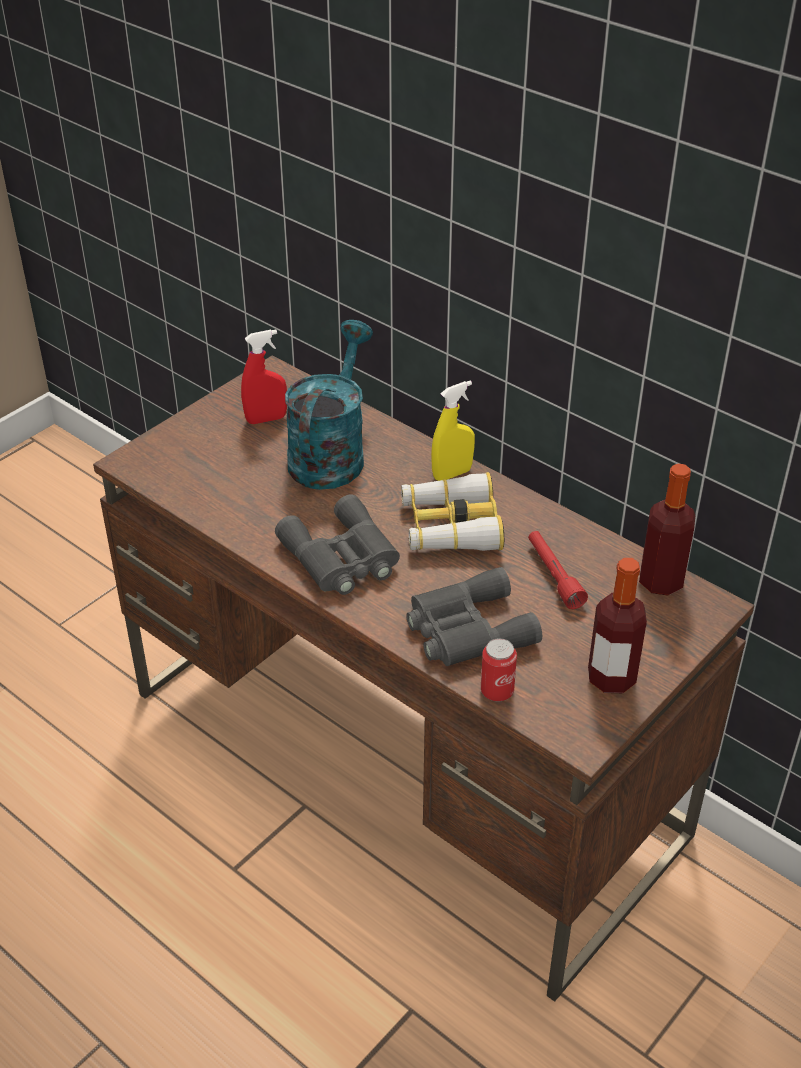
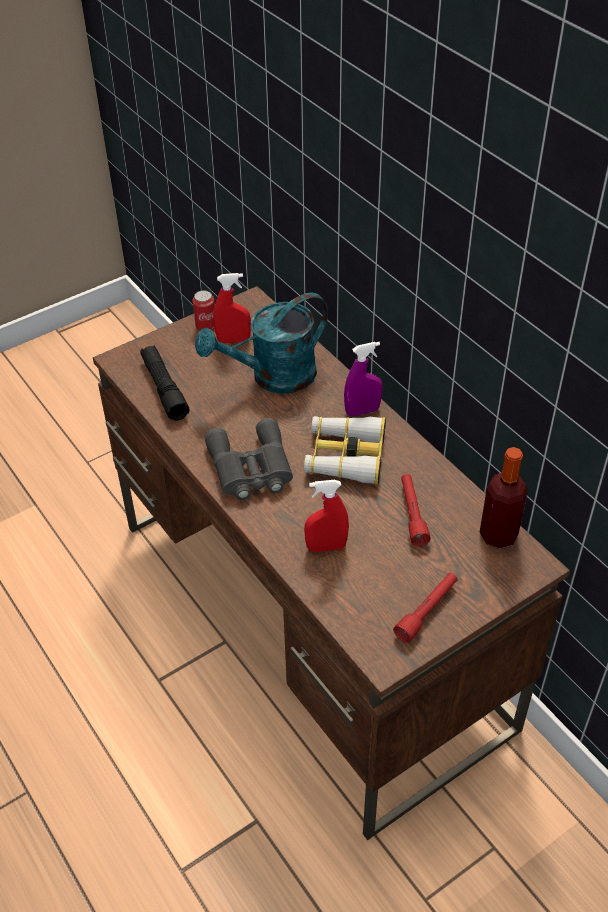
camera: 15 degrees right, 5 degrees up
turquoise watering can [285,320,373,490] -> turquoise watering can turned 150 degrees counterclockwise [195,292,328,394]
grey binoculars [406,567,542,666] -> red spray bottle [304,480,349,552]
yellow spray bottle [431,380,475,481] -> purple spray bottle [344,342,382,417]
can [481,638,517,701] -> can moved to [193,290,215,331]
bottle [588,558,647,693] -> red flashlight [393,573,457,643]
none -> black flashlight [140,345,189,421]

